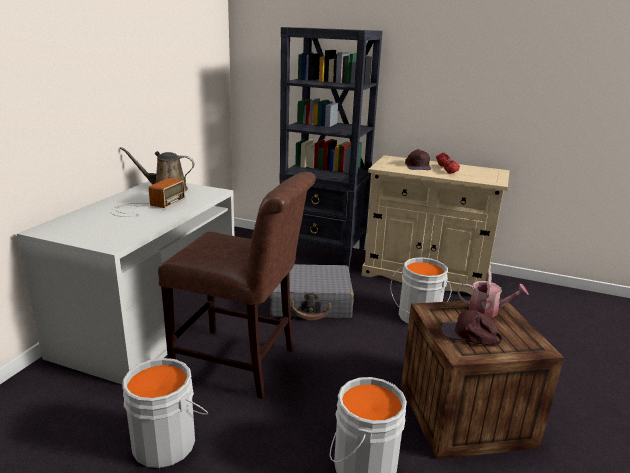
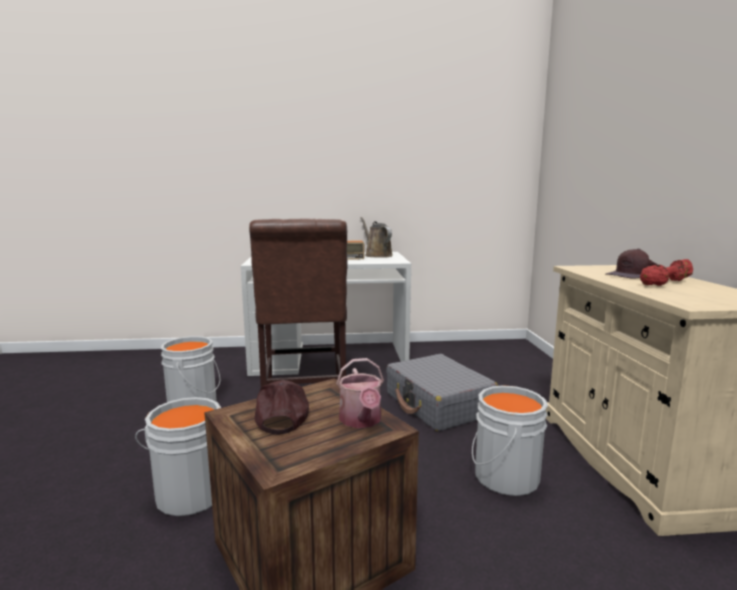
camera: 65 degrees right, 10 degrees down
black bookcase [279,27,383,269] -> none

